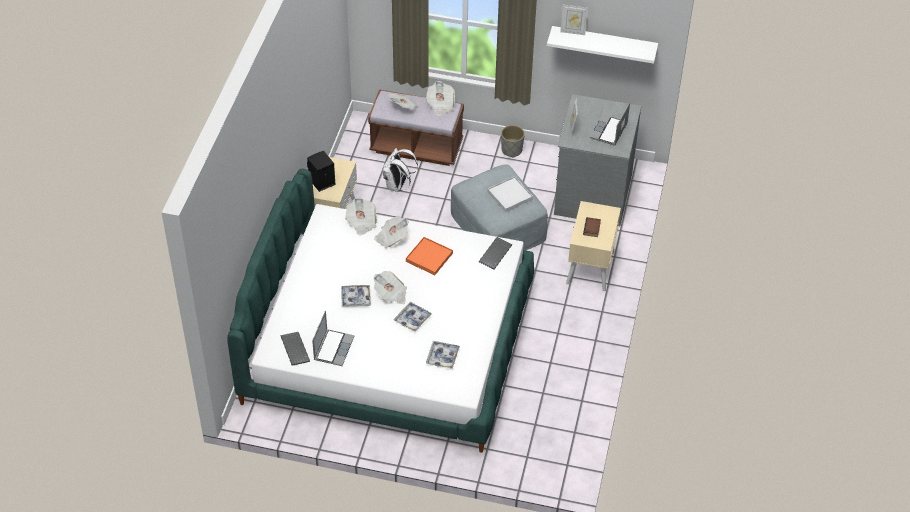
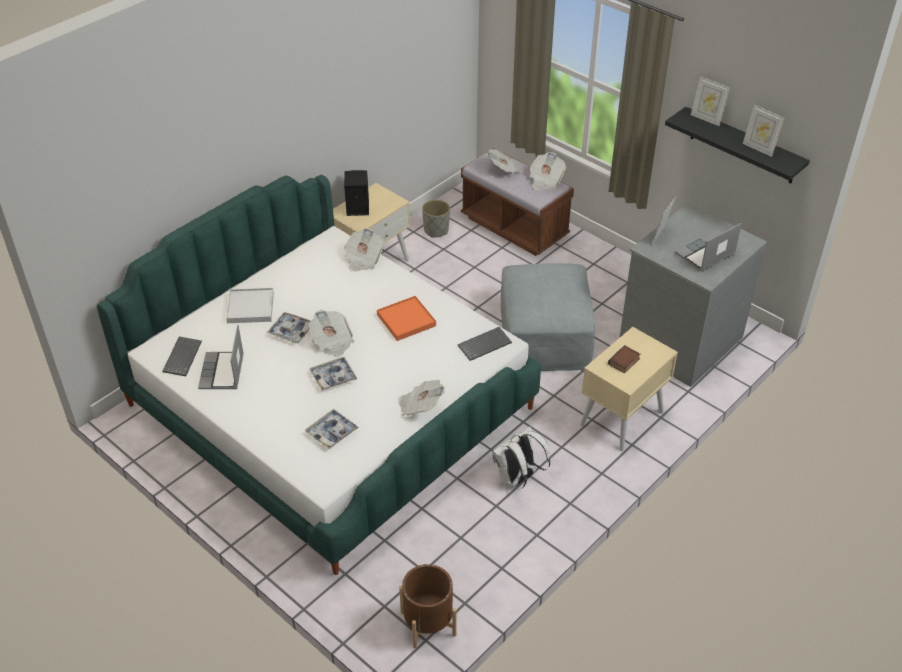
camera: 30 degrees right, 5 degrees down
laptop [312,311,354,366] -> laptop turned 135 degrees clockwise [198,325,244,389]
newspaper [374,216,409,249] -> newspaper moved to [398,380,445,416]
white backpack [383,148,418,192] -> white backpack moved to [492,427,550,488]
white tray [487,176,533,212] -> white tray moved to [226,288,274,323]
grey planter [501,125,525,158] -> grey planter moved to [422,200,450,237]
white shelf [547,26,658,64] -> black shelf [665,107,810,183]
none -> brown planter [399,564,457,648]
none -> picture frame [743,105,784,157]

